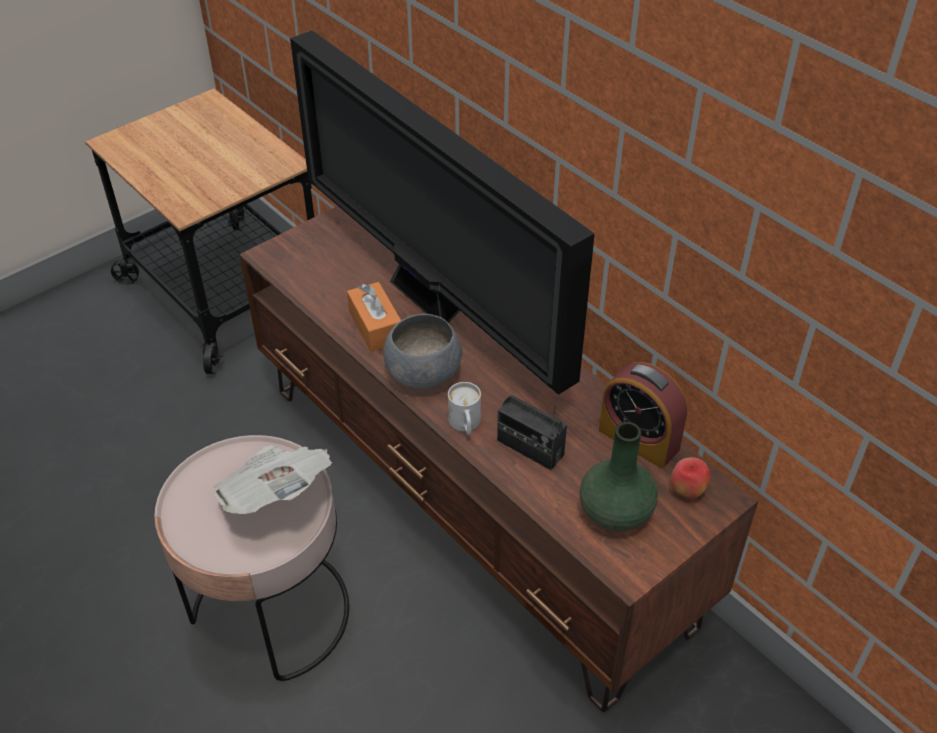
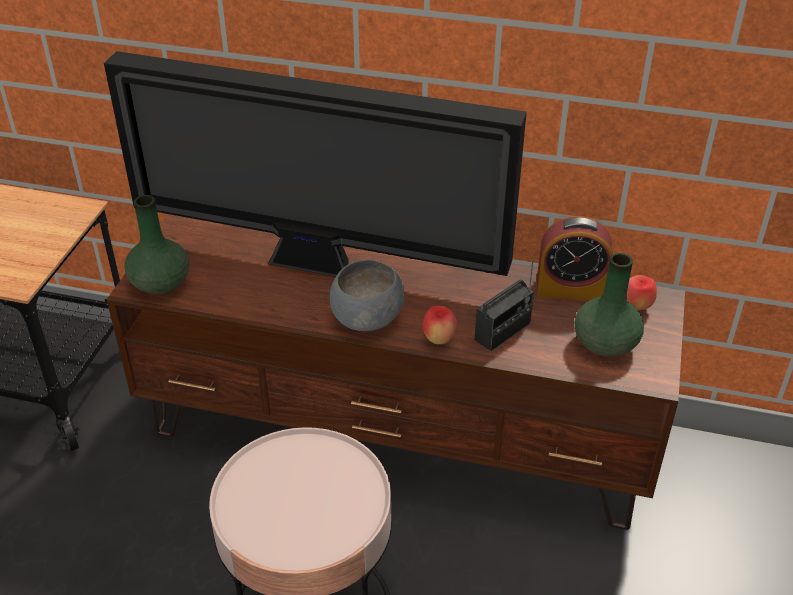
camera: 35 degrees left, 5 degrees down
newspaper [213,445,332,514] -> none
orange tissue box [347,282,401,352] -> none
white mug [448,382,481,435] -> apple [423,306,457,344]
radio [497,395,567,470] -> radio turned 45 degrees counterclockwise [475,253,534,351]
none -> green vase [124,195,190,294]

